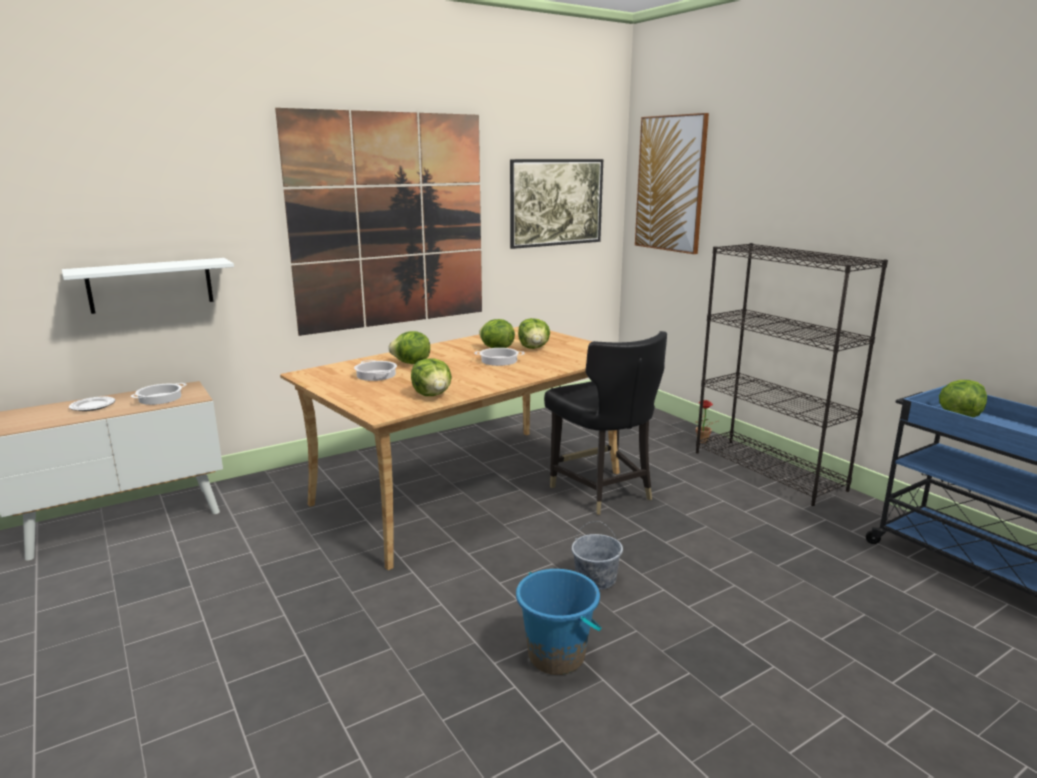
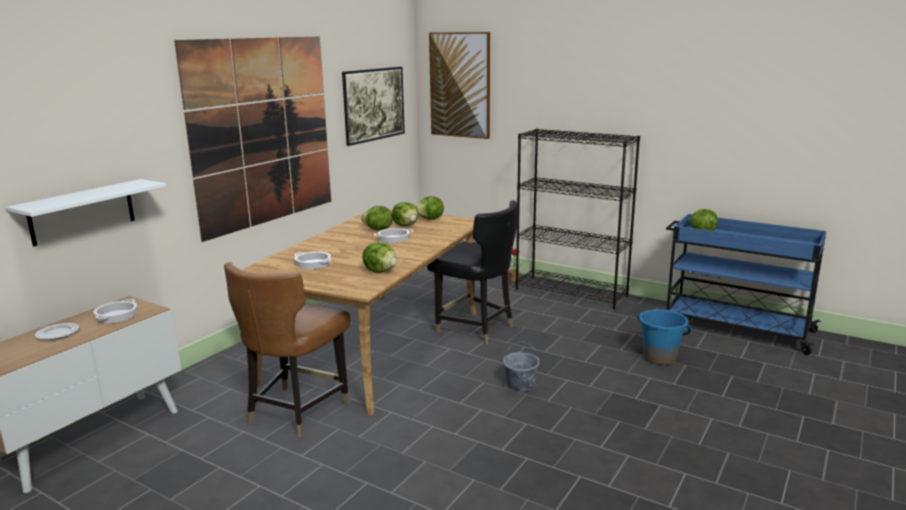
camera: 25 degrees left, 0 degrees up
lettuce [388,331,430,364] -> lettuce moved to [415,196,444,220]
blue bucket [516,569,602,675] -> blue bucket moved to [637,309,691,365]
none -> brown chair [224,262,350,437]

